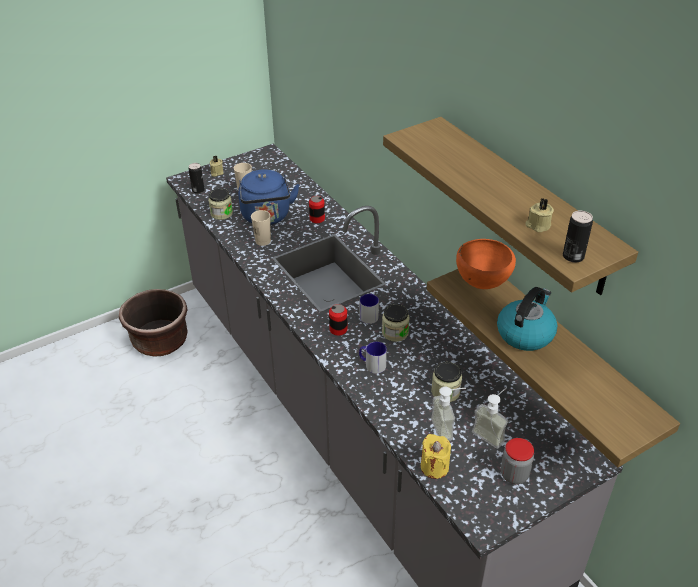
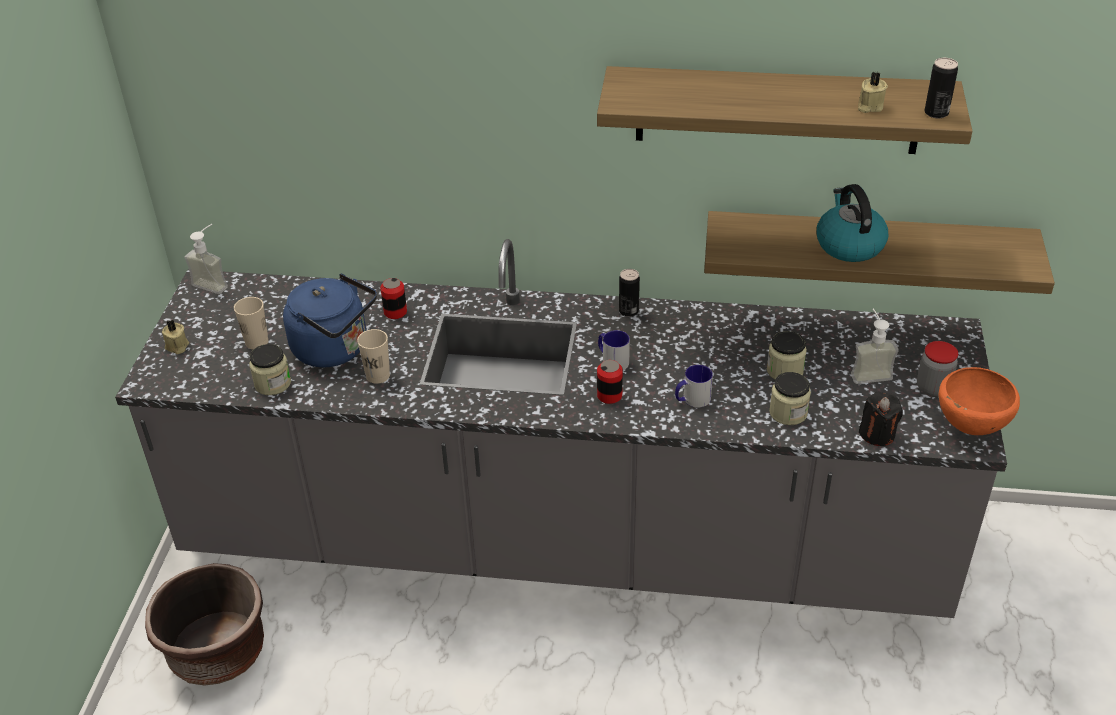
camera: 50 degrees left, 0 degrees up
can [189,163,205,194] -> can moved to [619,269,640,317]
jar [382,304,410,342] -> jar moved to [769,372,811,425]
yellow candle [421,434,451,479] -> black candle [859,392,903,446]
soap dispenser [431,387,466,441] -> soap dispenser moved to [184,224,228,294]
orange bowl [456,239,516,289] -> orange bowl moved to [939,367,1020,435]

